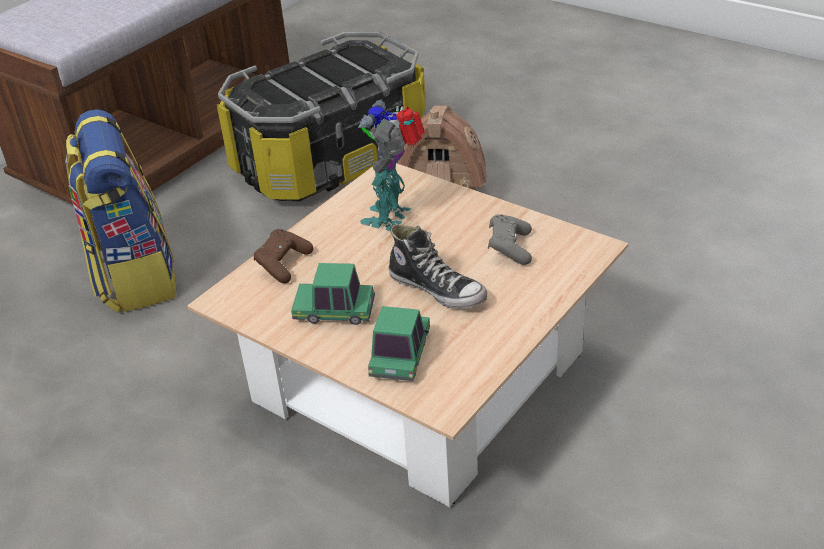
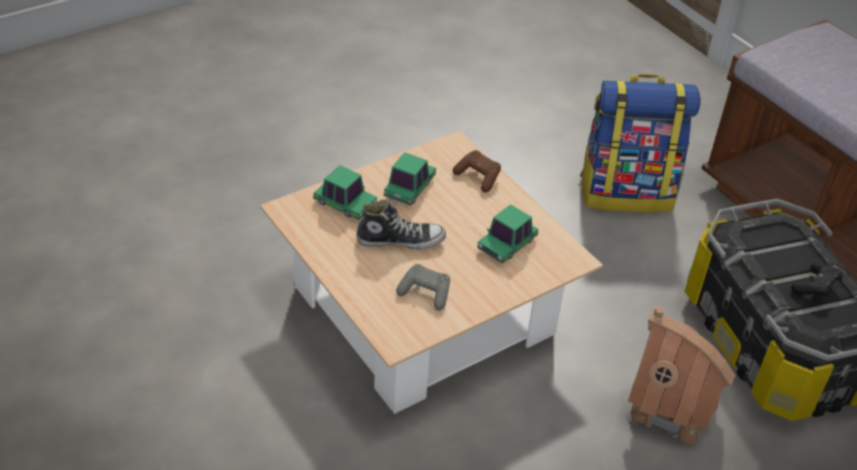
camera: 105 degrees right, 5 degrees up
toy robot [359,100,425,232] -> toy car [477,204,538,263]
shoe [389,224,487,309] -> shoe turned 150 degrees counterclockwise [356,200,446,250]
none -> black game controller [791,263,843,297]

